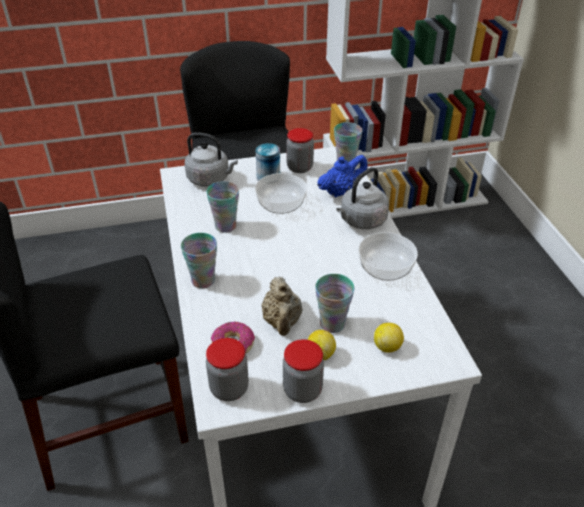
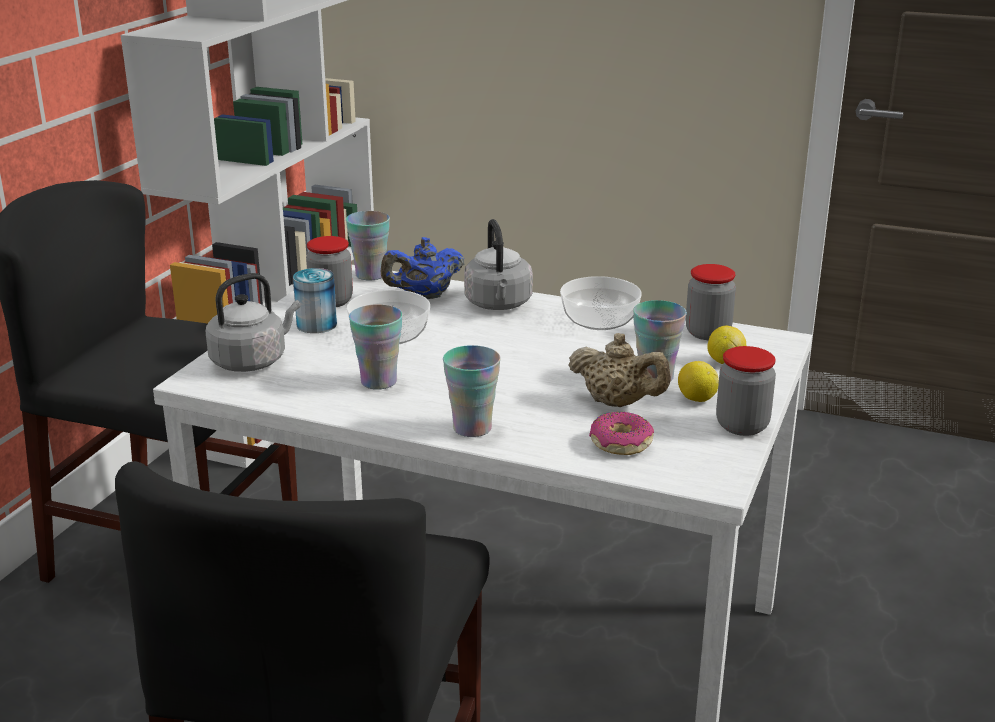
camera: 55 degrees left, 15 degrees down
jar [206,338,249,401] -> jar moved to [686,264,736,340]
blue teapot [317,155,368,197] -> blue teapot turned 120 degrees counterclockwise [381,237,465,299]

